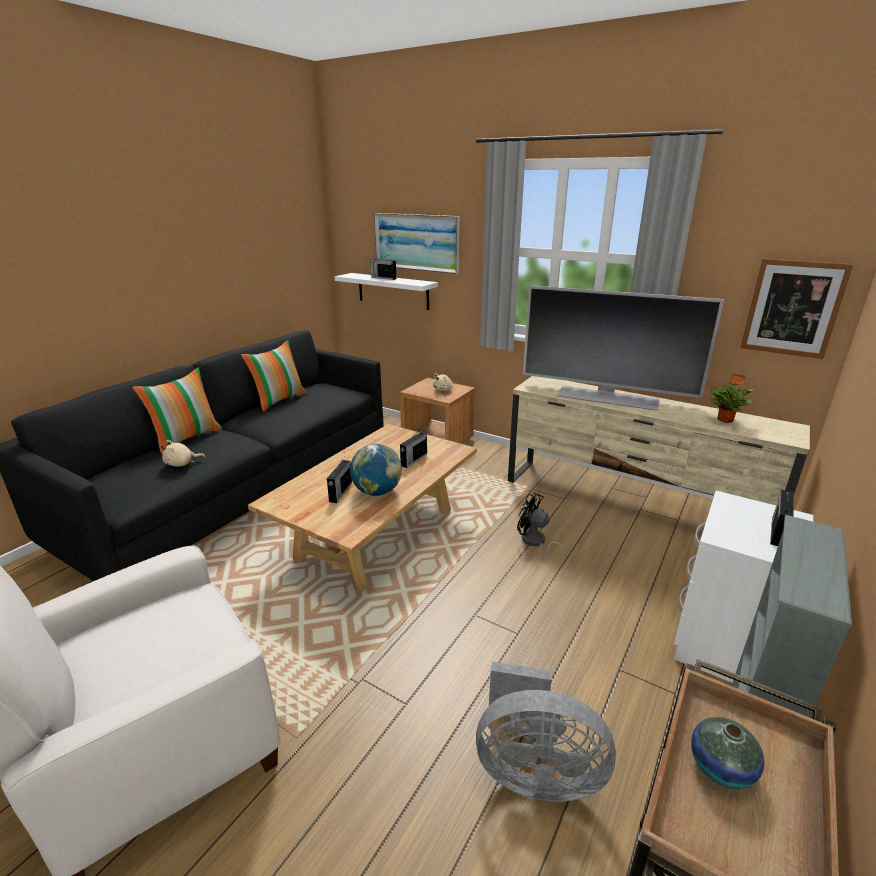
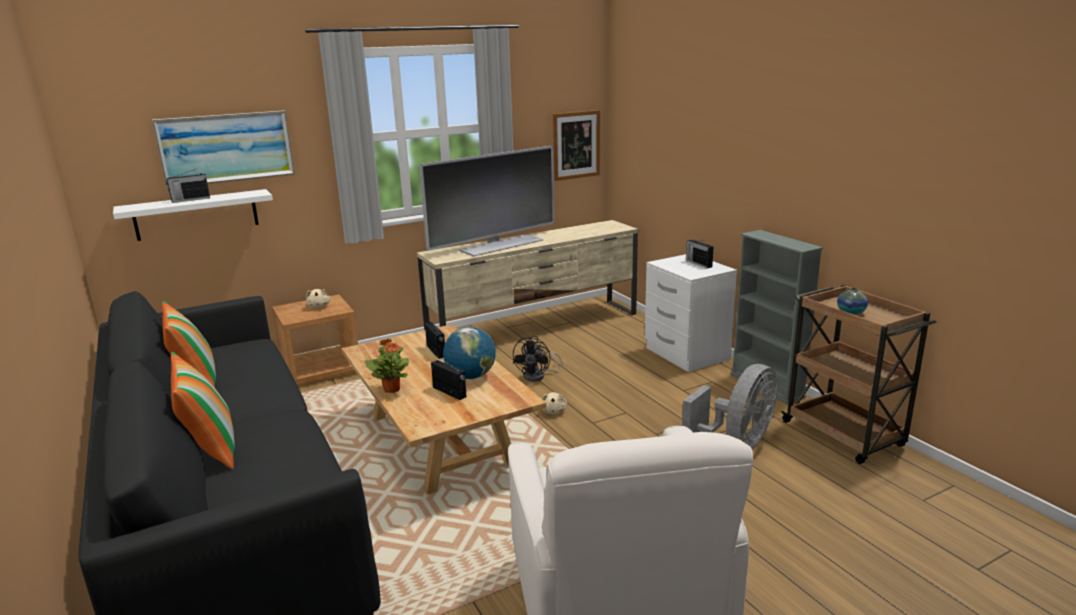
camera: 60 degrees left, 5 degrees down
beige plush toy [161,440,205,467] -> beige plush toy moved to [542,392,567,414]
black fan [517,493,563,564] -> black fan turned 45 degrees counterclockwise [513,336,563,382]
potted plant [710,374,754,423] -> potted plant moved to [364,338,409,393]

